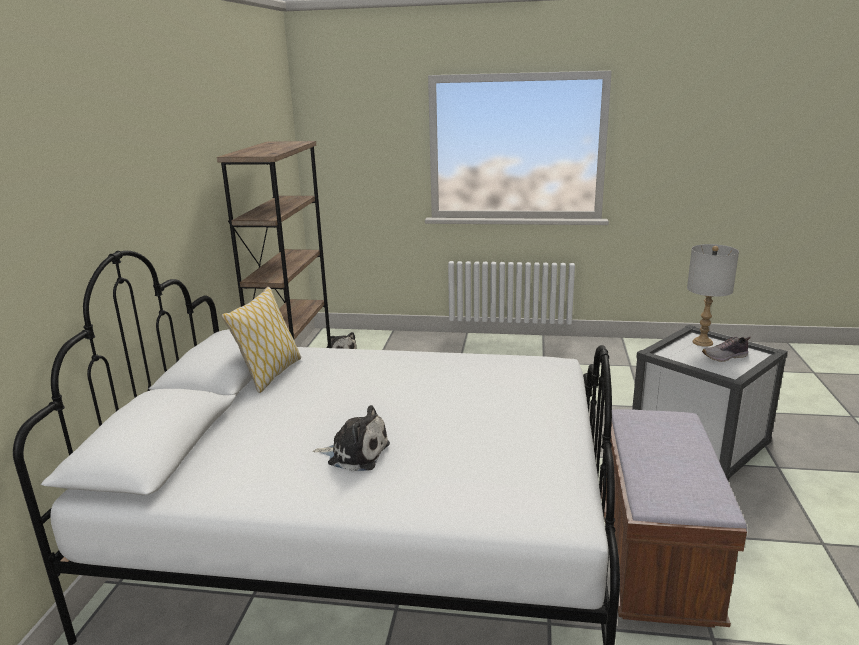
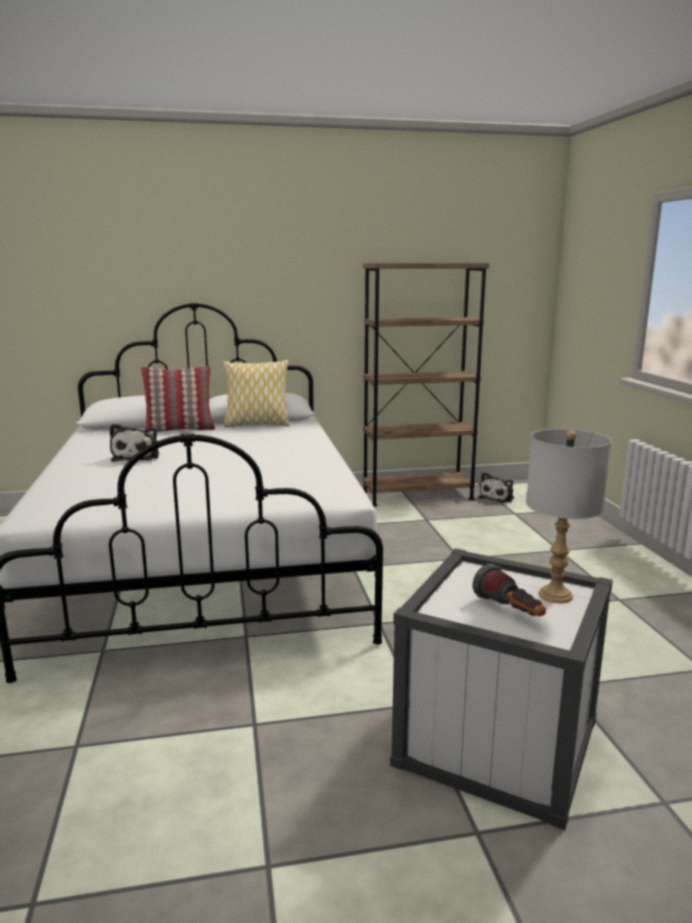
camera: 70 degrees right, 5 degrees down
brown bench [601,409,747,628] -> none
shoe [702,336,751,362] -> flashlight [473,564,546,616]
none -> pillow [141,365,215,432]

